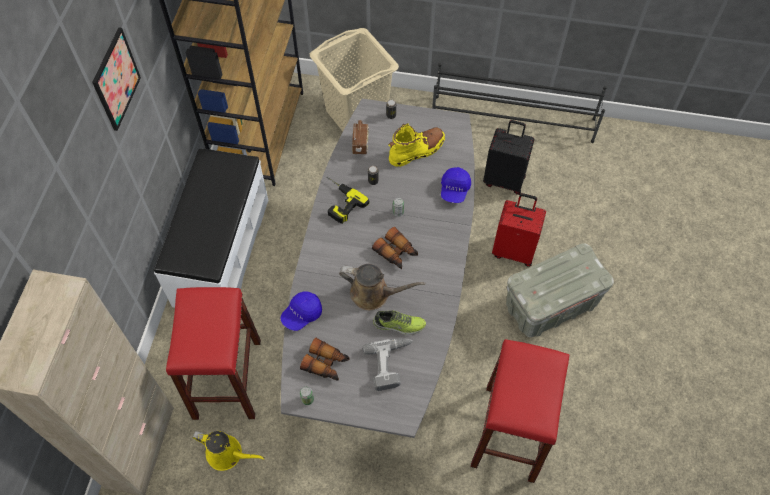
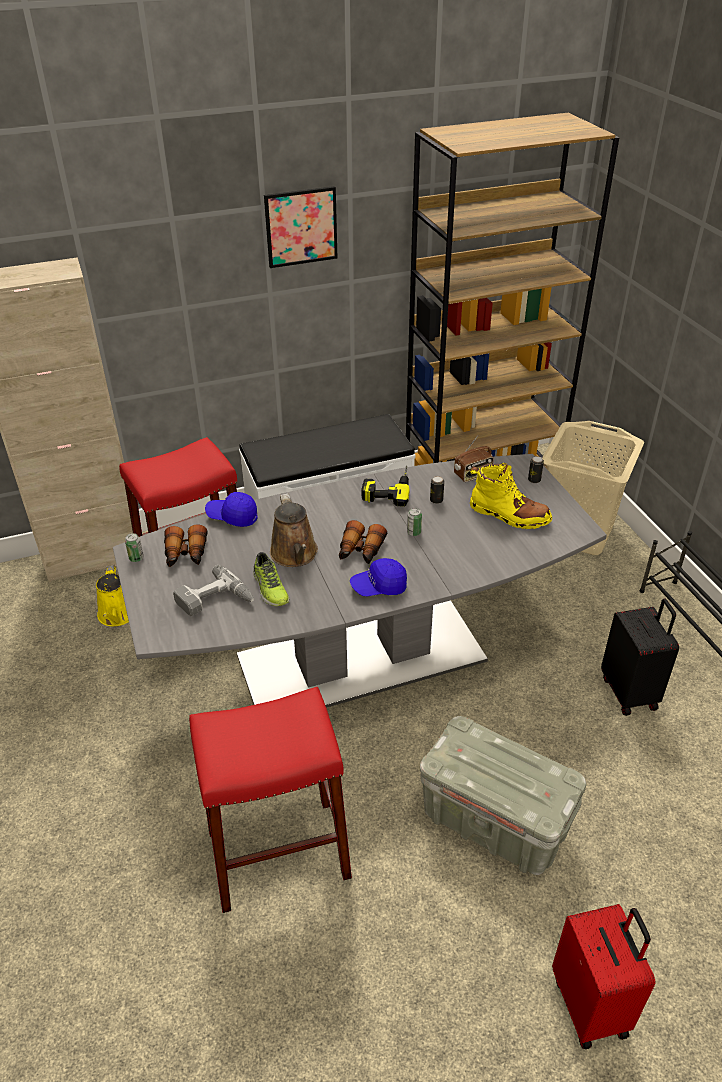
camera: 60 degrees right, 20 degrees down
blue cap [441,167,471,203] -> blue cap moved to [350,558,407,596]
red suitcase [492,193,546,267] -> red suitcase moved to [552,904,656,1049]

